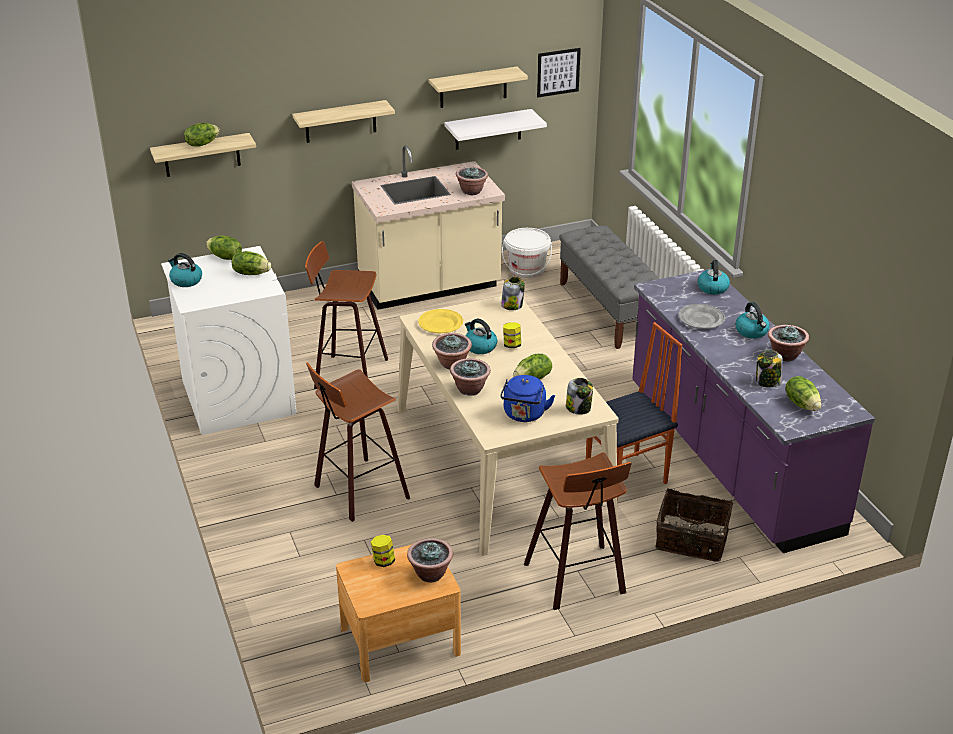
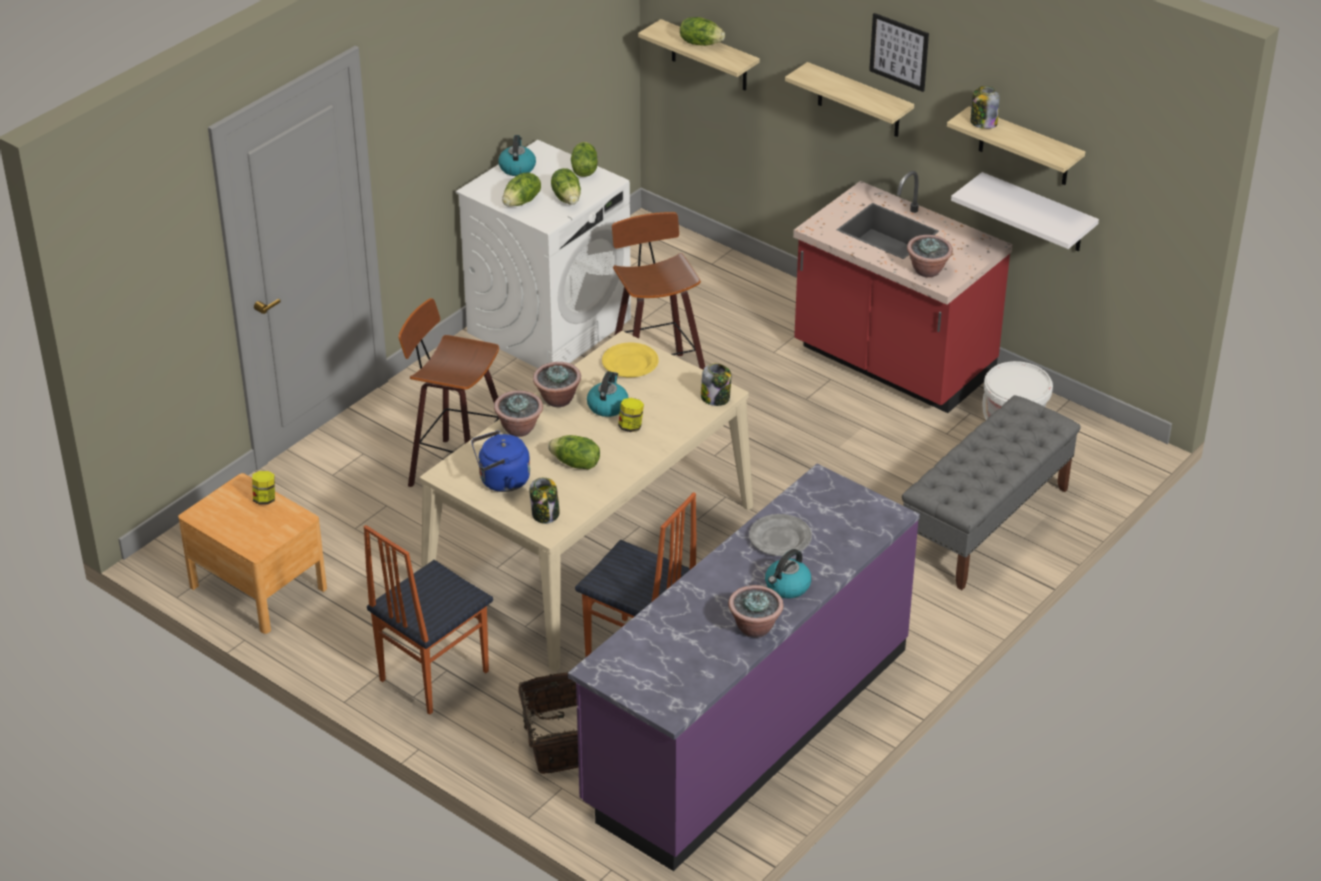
camera: 60 degrees right, 5 degrees up
beige counter [352,145,505,310] -> red counter [793,171,1013,413]
potted plant [407,538,453,583] -> none
stool [524,452,632,610] -> chair [364,525,493,715]
picture [537,48,581,97] -> picture moved to [869,13,929,92]
kettle [697,260,730,295] -> none
jar [756,350,783,387] -> jar moved to [970,86,1000,129]
lettuce [786,376,821,411] -> lettuce moved to [502,172,541,207]

